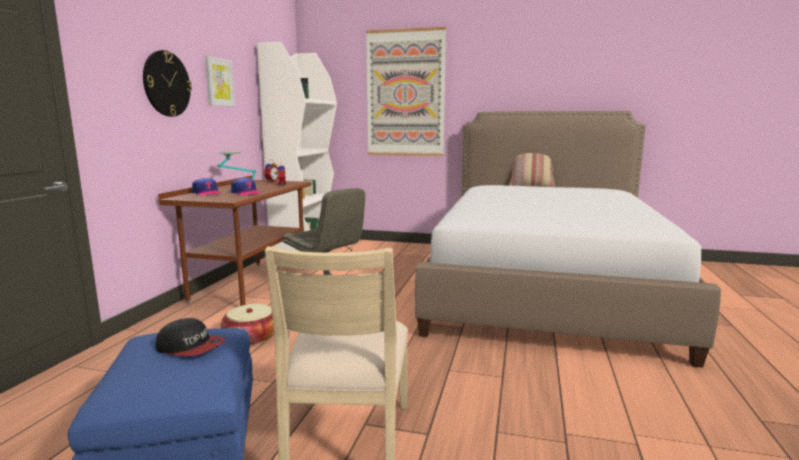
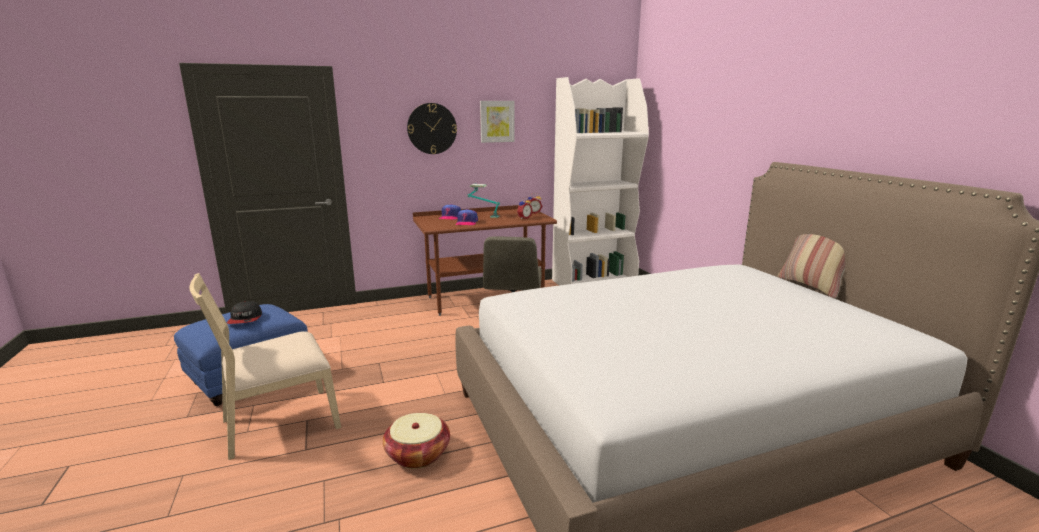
camera: 55 degrees right, 5 degrees up
basket [221,304,274,345] -> basket moved to [383,413,450,469]
picture [366,27,446,156] -> none

